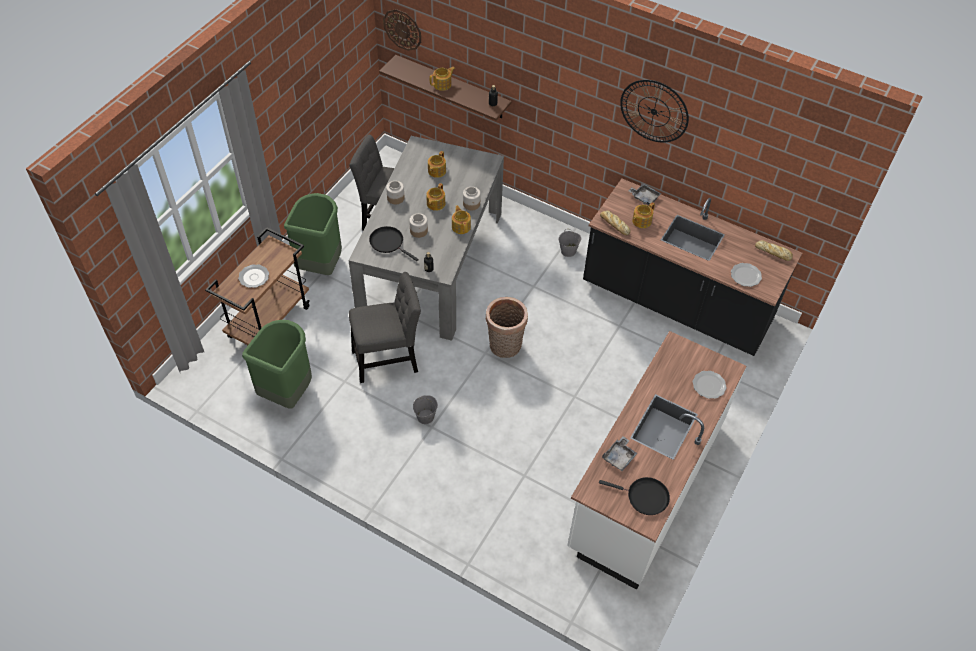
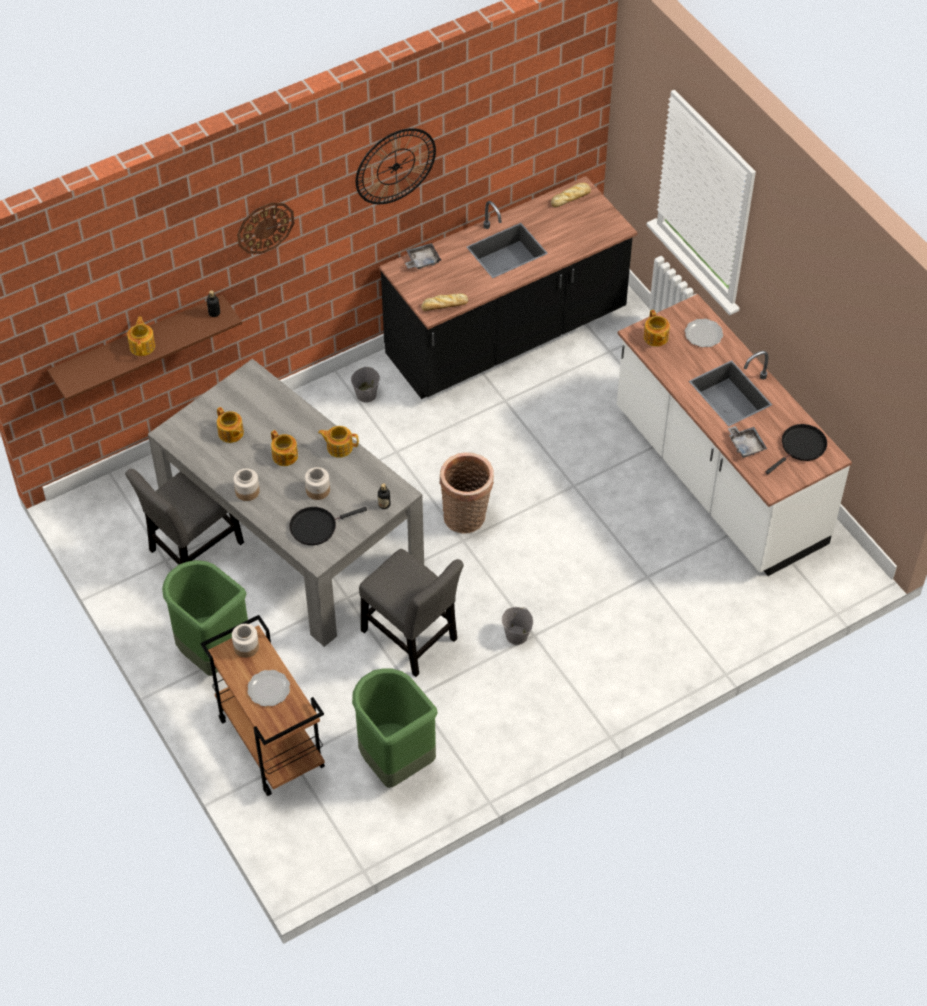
camera: 60 degrees left, 0 degrees up
grey chair [349,272,421,383] -> grey chair turned 120 degrees clockwise [359,549,464,677]
wall clock [383,9,421,51] -> wall clock moved to [237,203,294,254]
jar [463,187,481,210] -> jar moved to [232,624,259,658]
teapot [632,202,655,228] -> teapot moved to [644,310,670,347]
plate [731,263,762,287] -> none

